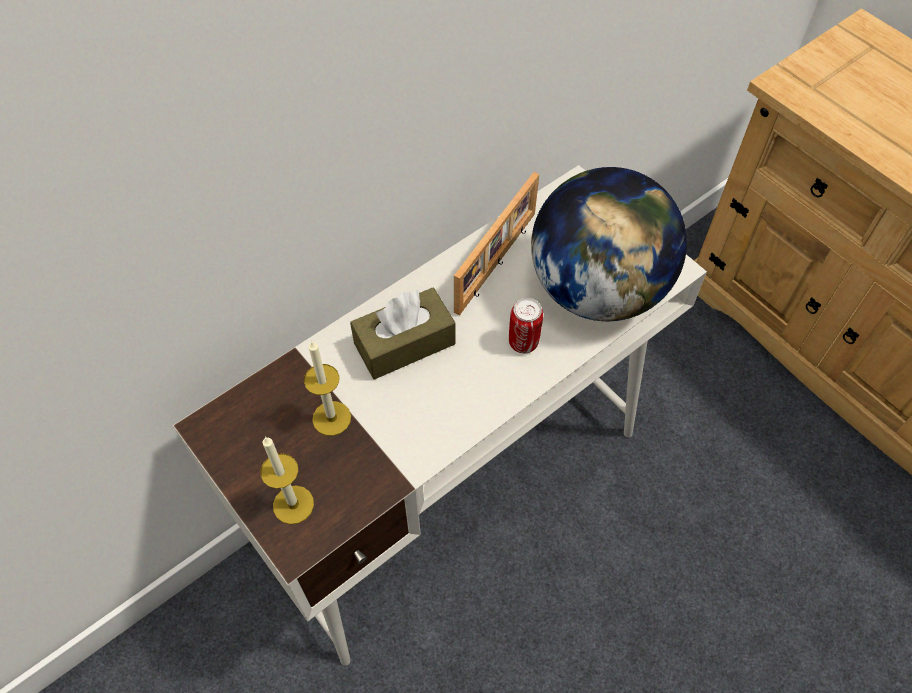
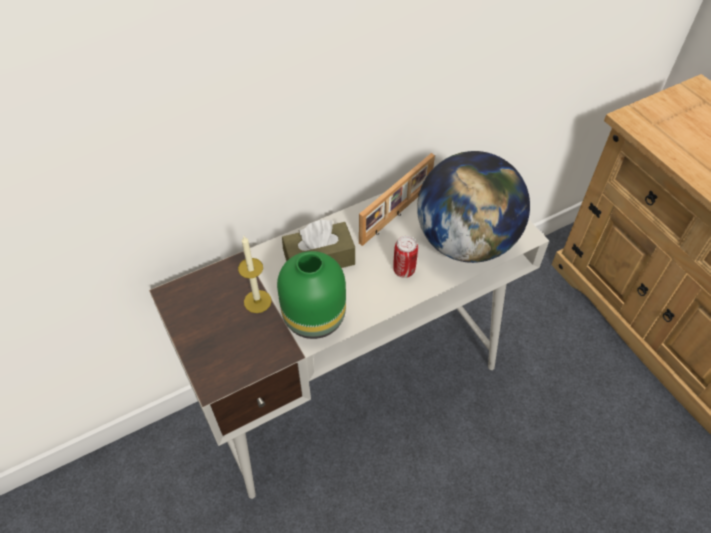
camera: 10 degrees right, 5 degrees down
candle [260,436,314,524] -> none
none -> green vase [277,251,346,339]

